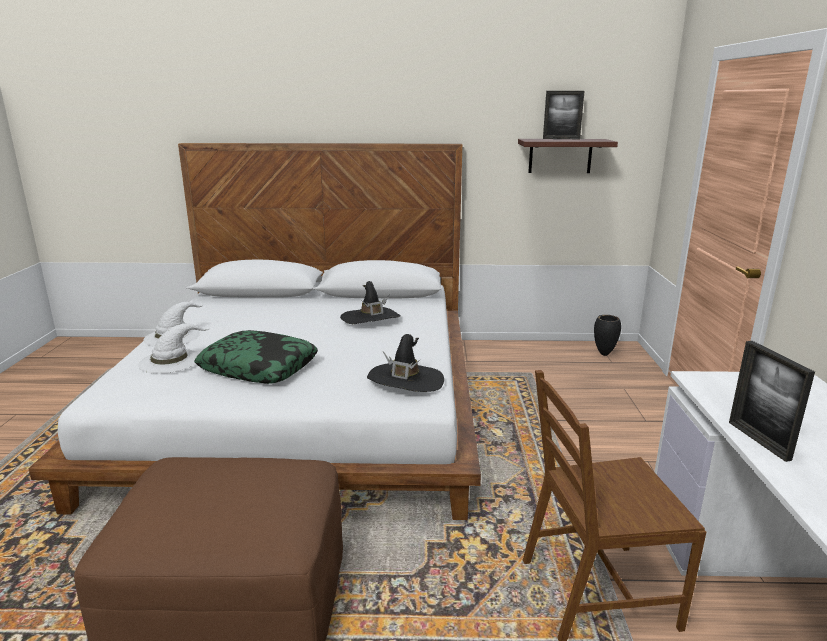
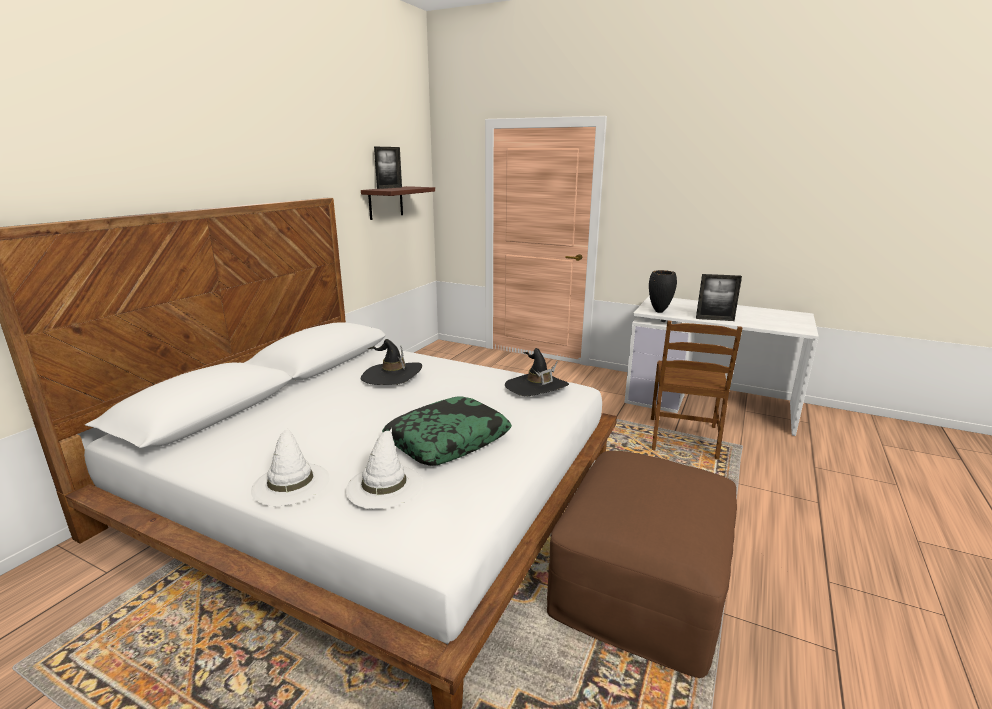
camera: 65 degrees left, 0 degrees up
black vase [594,315,621,356] -> black vase moved to [649,270,677,313]

